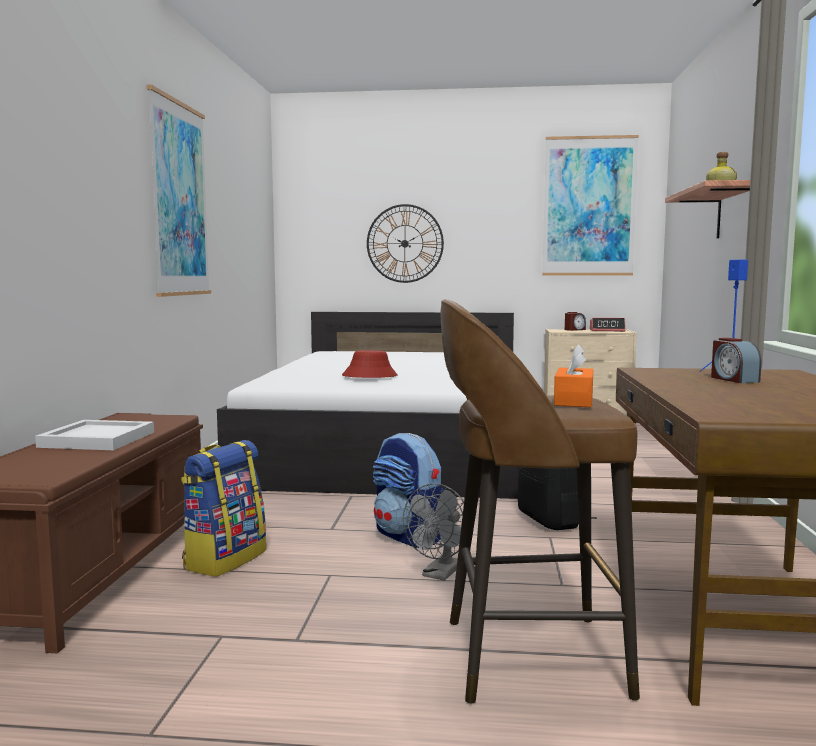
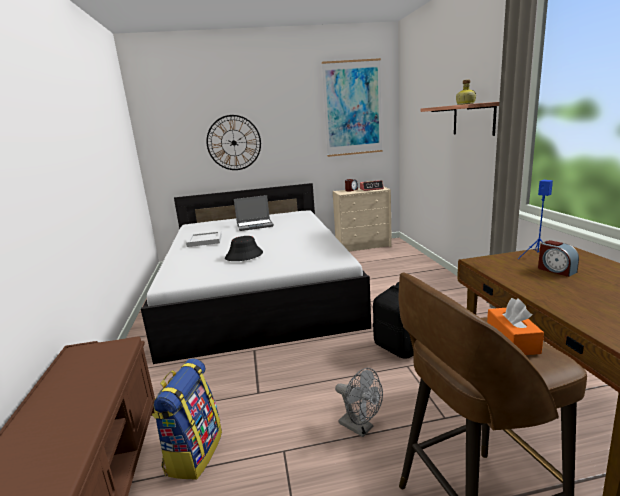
camera: 15 degrees left, 10 degrees up
white tray [35,420,154,450] -> white tray moved to [186,231,222,247]
picture [147,85,211,297] -> none
red hat [342,350,398,378] -> black hat [225,236,263,261]
backpack [373,433,444,548] -> none
grey fan [403,483,464,581] -> grey fan turned 60 degrees counterclockwise [335,368,383,437]
none -> laptop [234,195,274,231]

